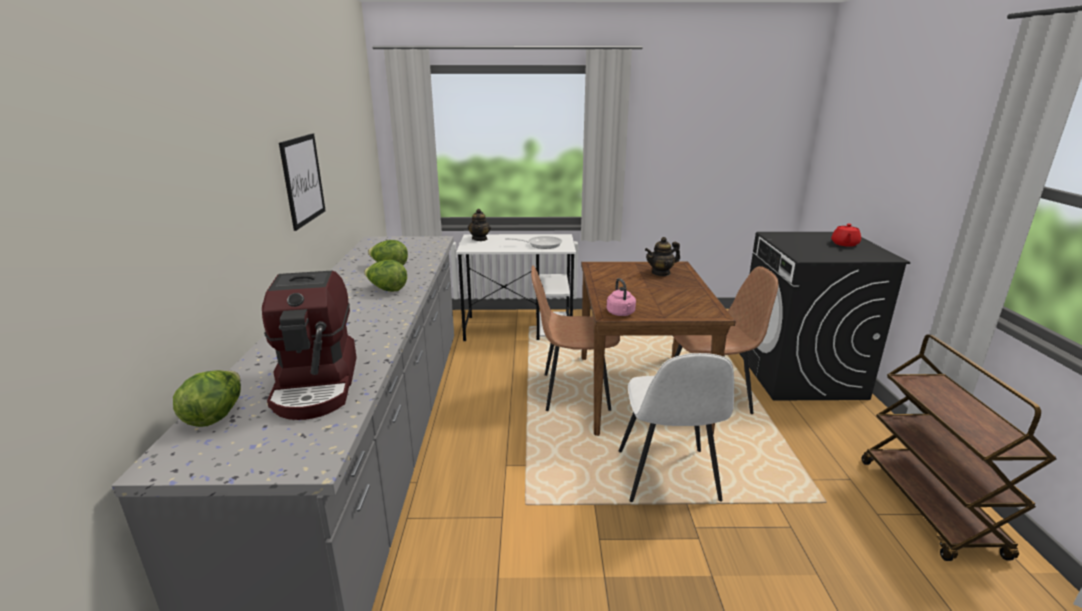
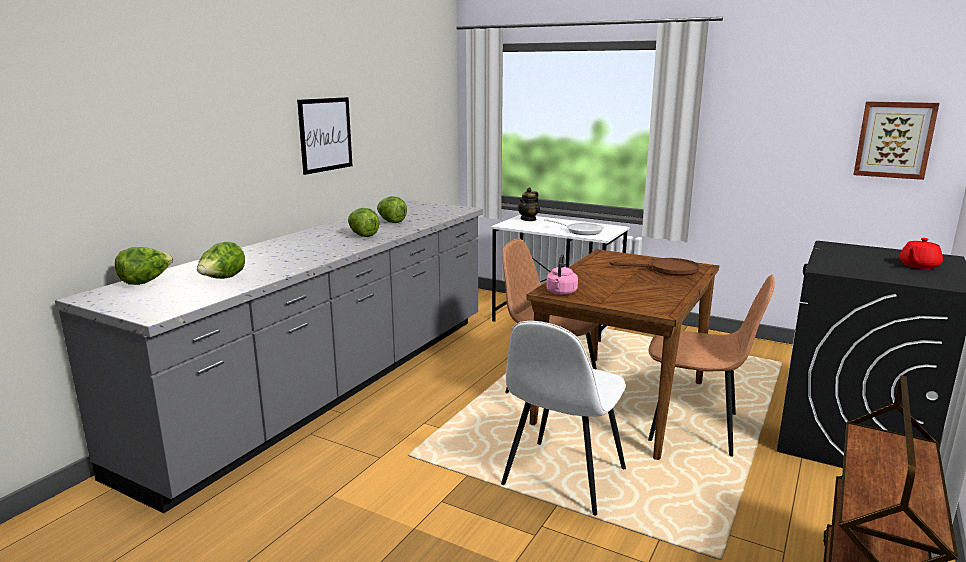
camera: 30 degrees right, 5 degrees down
coffee machine [262,271,357,420] -> lettuce [197,242,245,279]
teapot [645,237,680,276] -> brown frying pan [609,258,699,276]
none -> picture [853,101,939,180]

